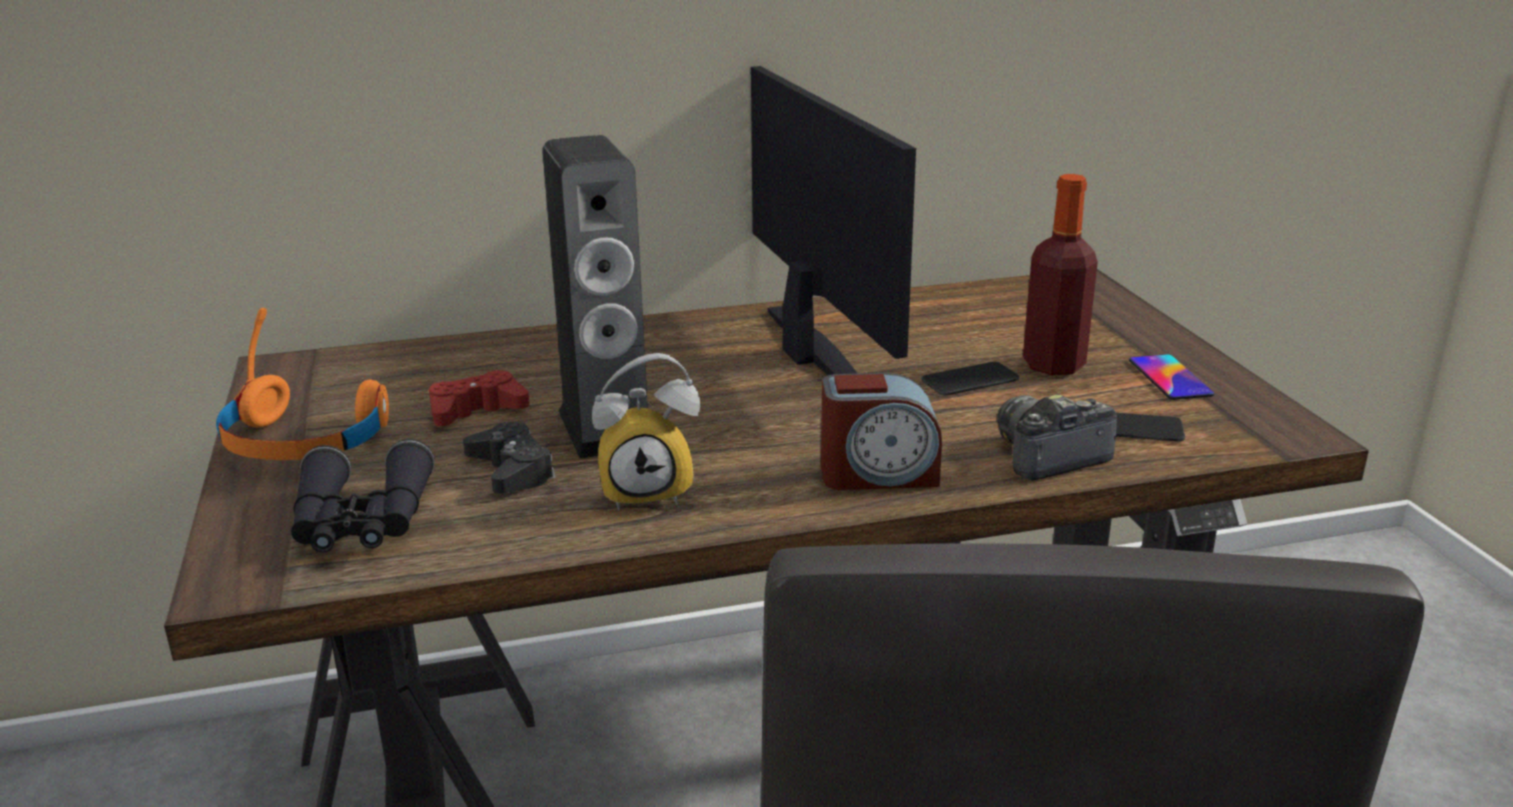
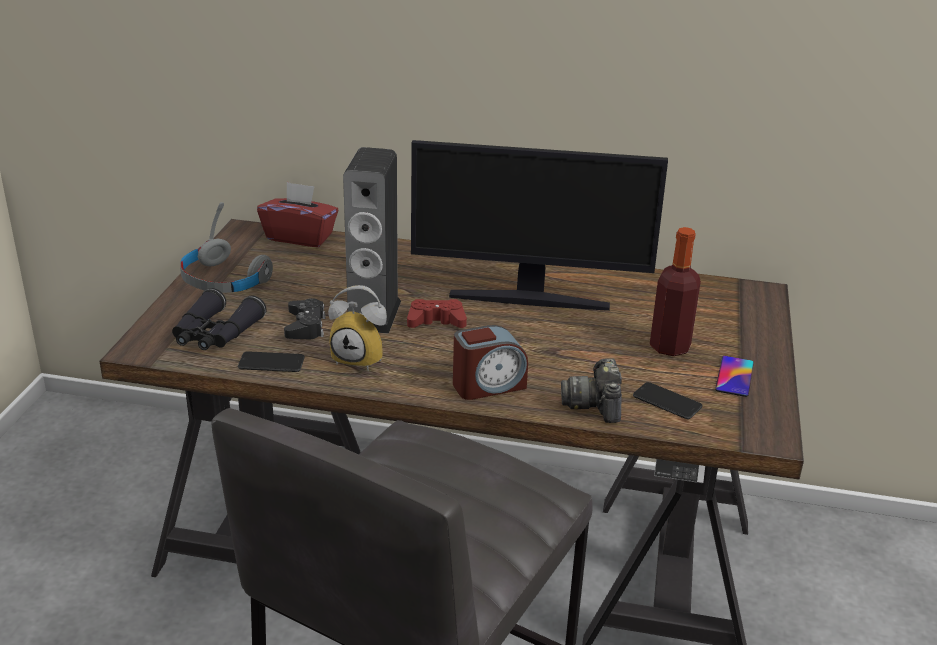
camera: 25 degrees right, 5 degrees up
orange headphones [216,308,389,460] -> grey headphones [180,202,273,293]
red game controller [429,370,530,427] -> red game controller moved to [407,299,467,328]
monitor [751,66,916,375] -> monitor turned 90 degrees clockwise [411,140,668,311]
alarm clock [821,373,942,490] -> alarm clock turned 45 degrees counterclockwise [453,325,528,400]
phone [921,362,1019,395] -> phone moved to [238,351,305,372]
camera [997,394,1117,480] -> camera turned 90 degrees counterclockwise [561,358,622,423]
none -> red tissue box [257,182,339,247]

